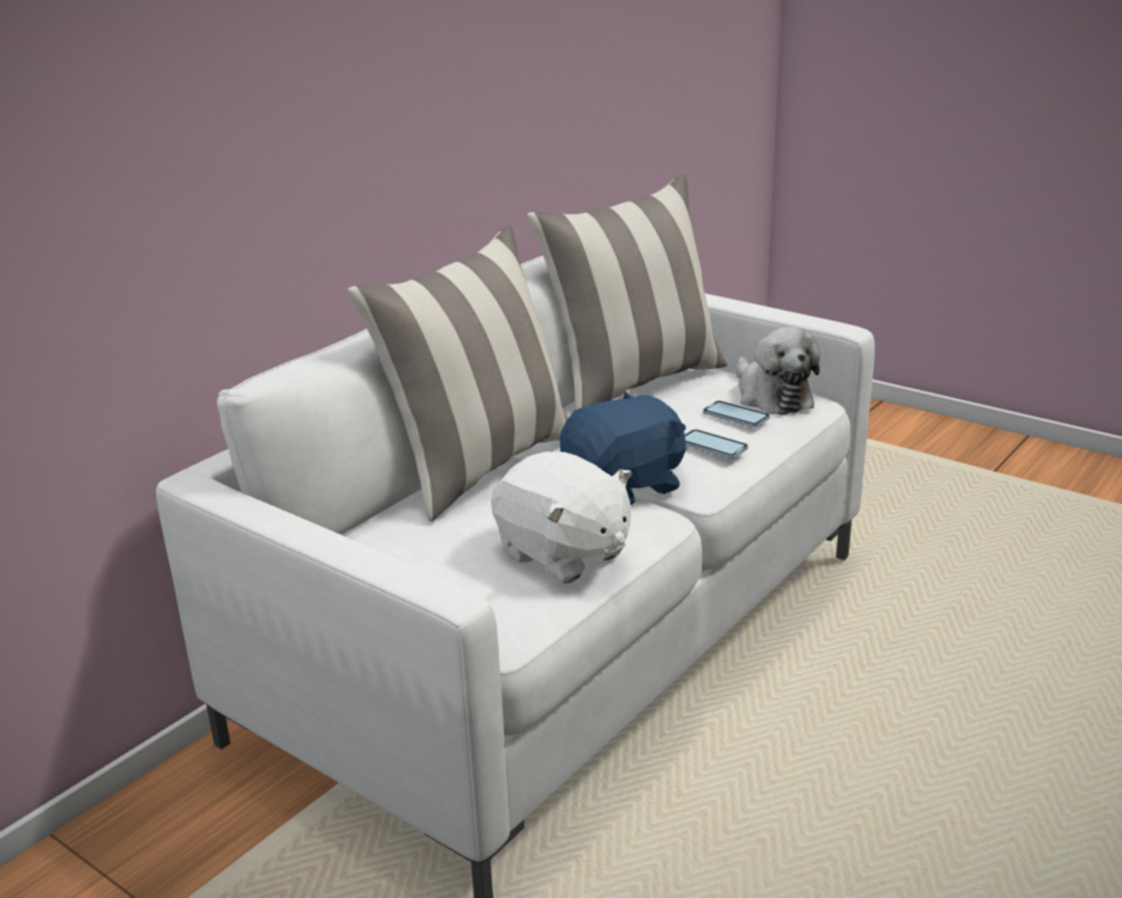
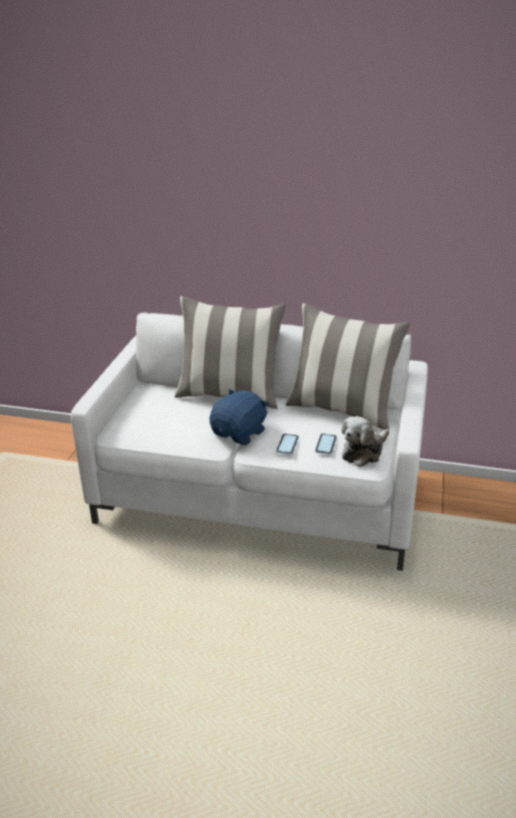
camera: 65 degrees right, 5 degrees up
white plush toy [491,452,632,583] -> none
blue plush toy [560,391,686,505] -> blue plush toy turned 90 degrees counterclockwise [209,389,269,445]

